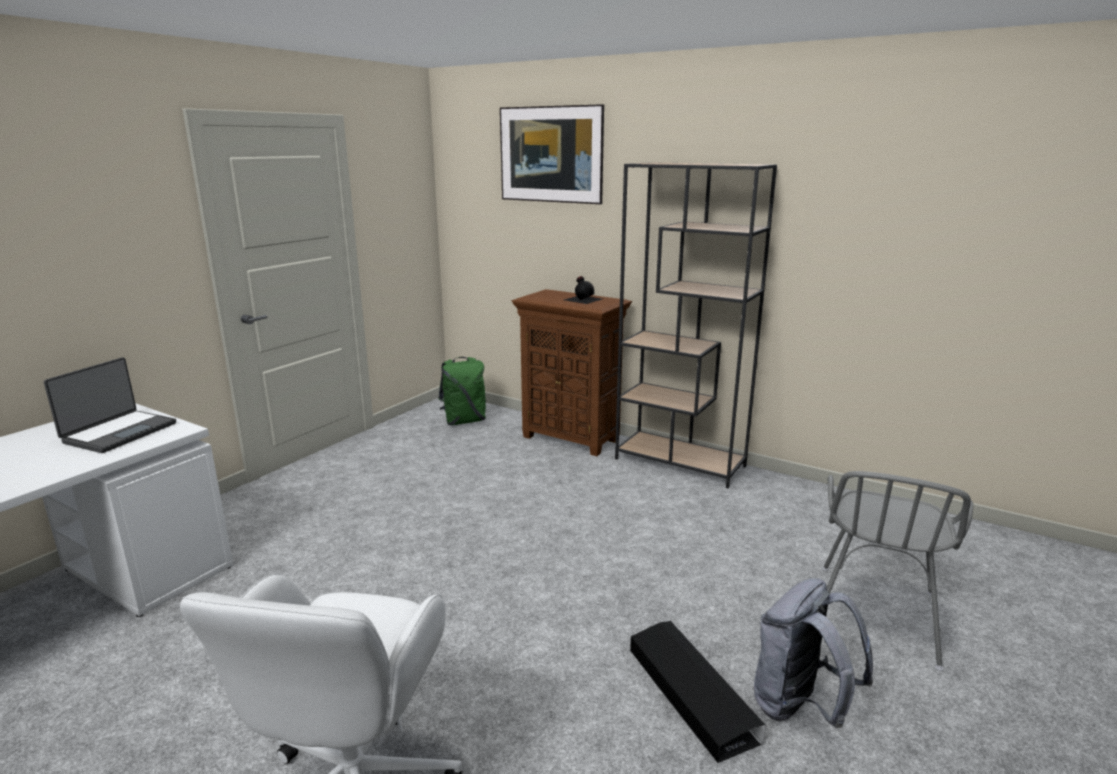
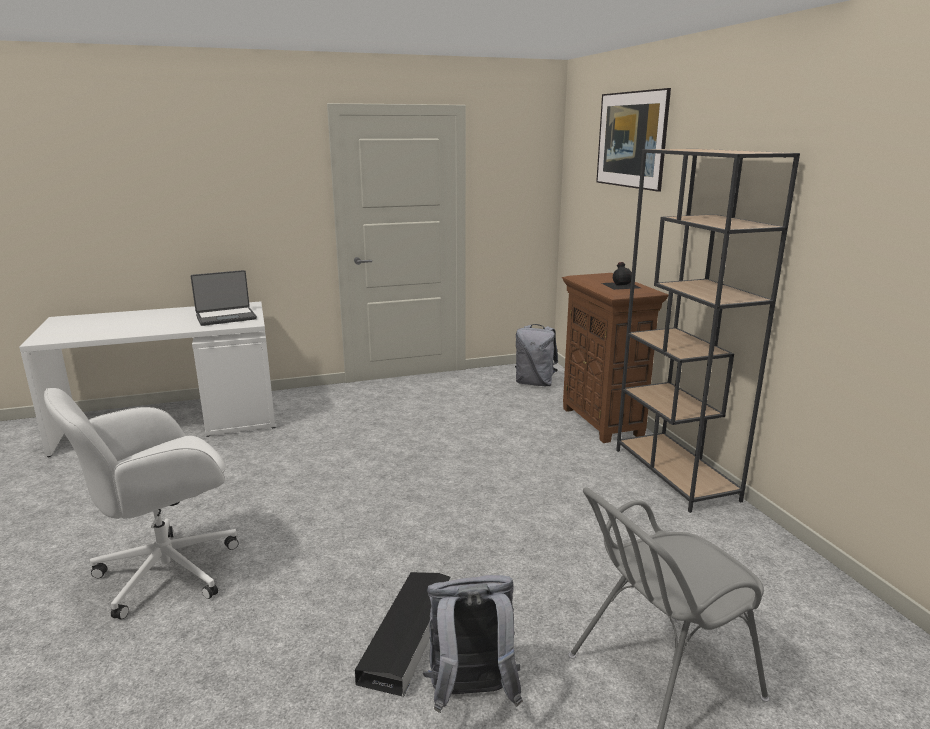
camera: 40 degrees right, 0 degrees up
green backpack [438,357,486,425] -> grey backpack [515,324,558,386]

